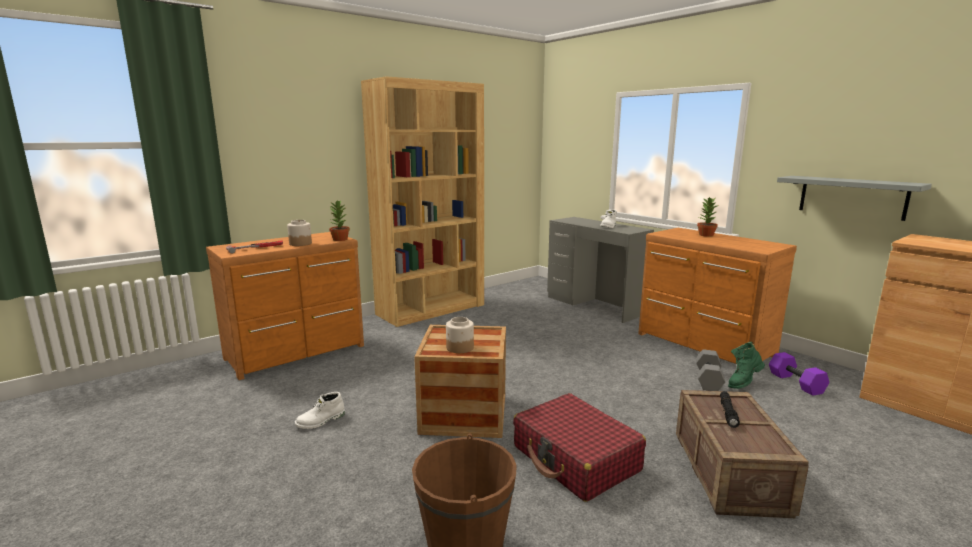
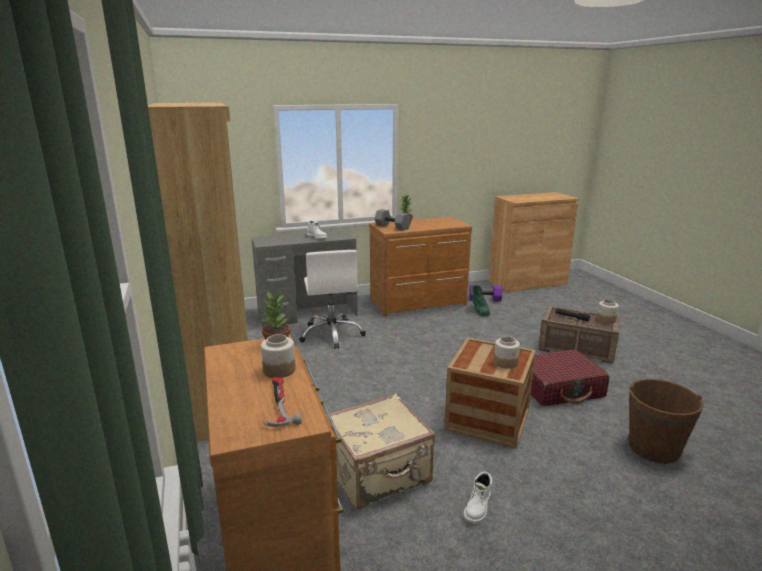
camera: 70 degrees left, 5 degrees up
white boot [295,392,345,429] -> white boot turned 45 degrees clockwise [464,472,492,523]
grey dumbbell [696,349,725,391] -> grey dumbbell moved to [374,209,411,231]
grey shelf [777,176,932,221] -> none
none -> white office chair [299,250,366,349]
none -> beige suitcase [326,394,435,509]
none -> jar [597,299,619,323]

